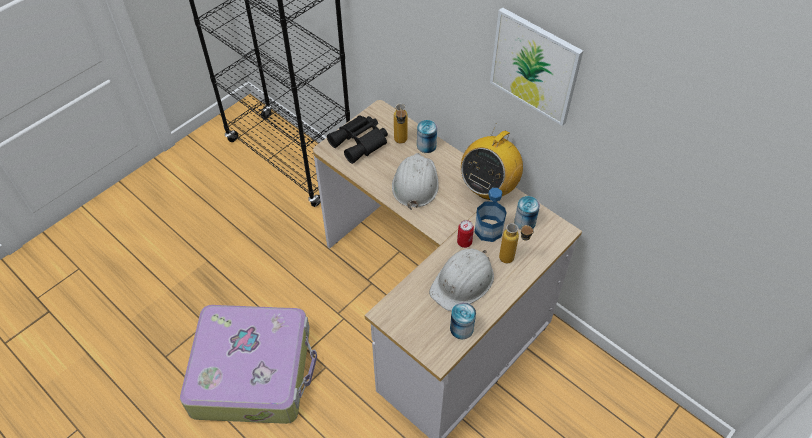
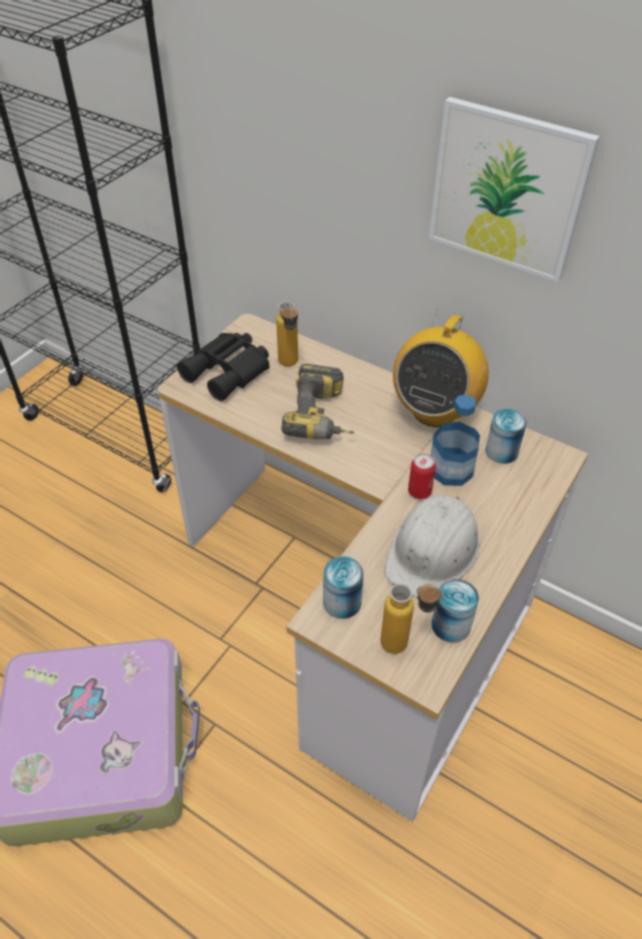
camera: 10 degrees left, 5 degrees down
white hard hat [392,153,439,210] -> power drill [281,364,355,440]
can [417,120,437,153] -> can moved to [323,556,364,619]
bottle [499,223,534,263] -> bottle moved to [380,583,443,654]

